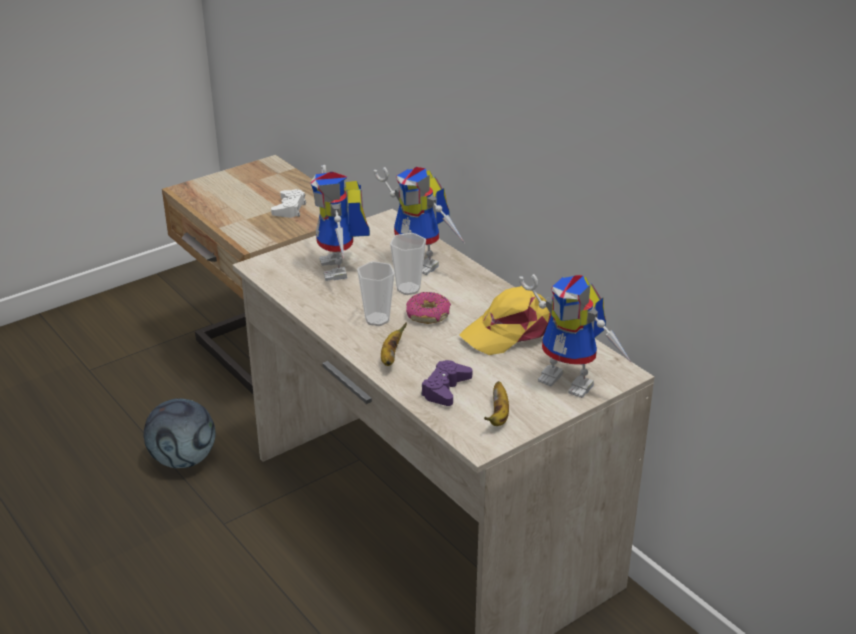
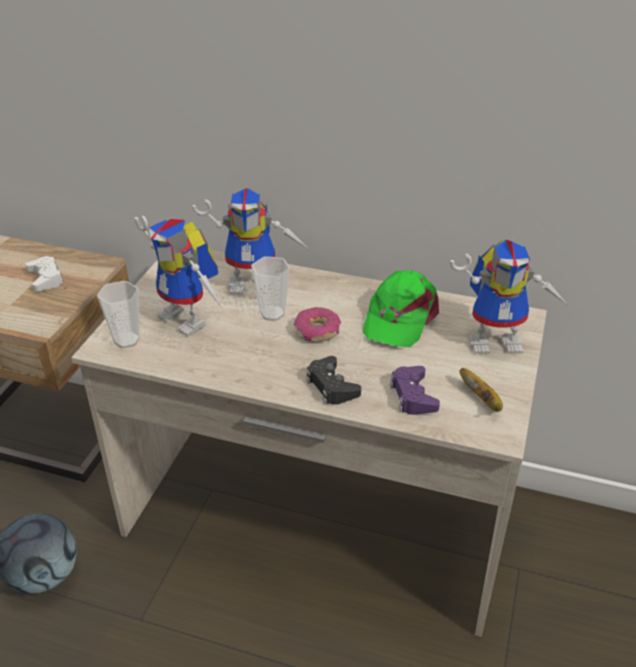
camera: 35 degrees left, 5 degrees up
cup [357,261,395,326] -> cup moved to [97,281,140,348]
banana [381,322,407,366] -> black game controller [306,356,361,405]
yellow cap [459,286,551,355] -> green cap [363,270,439,347]

